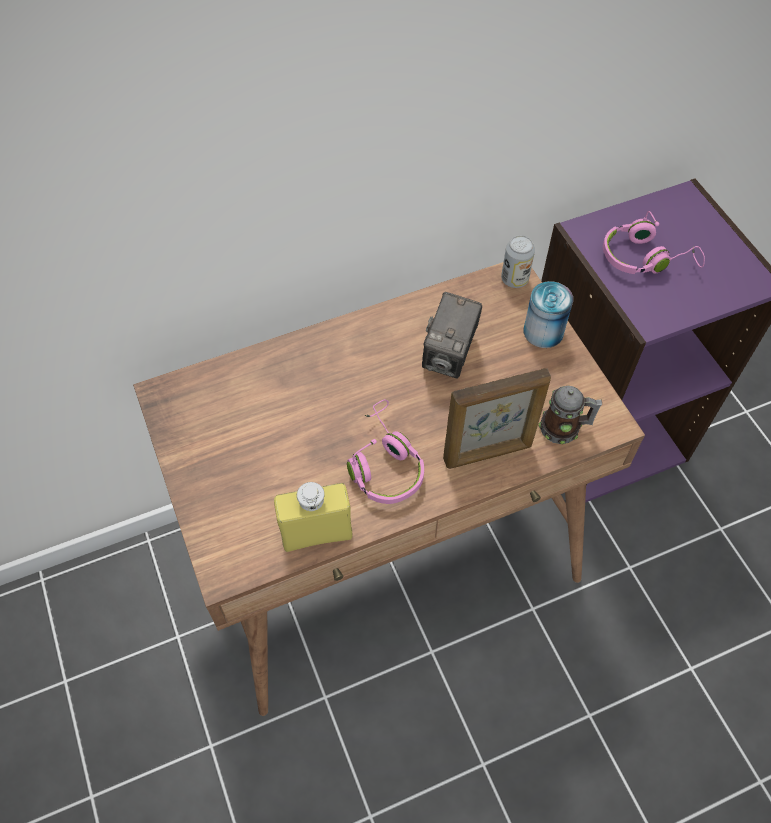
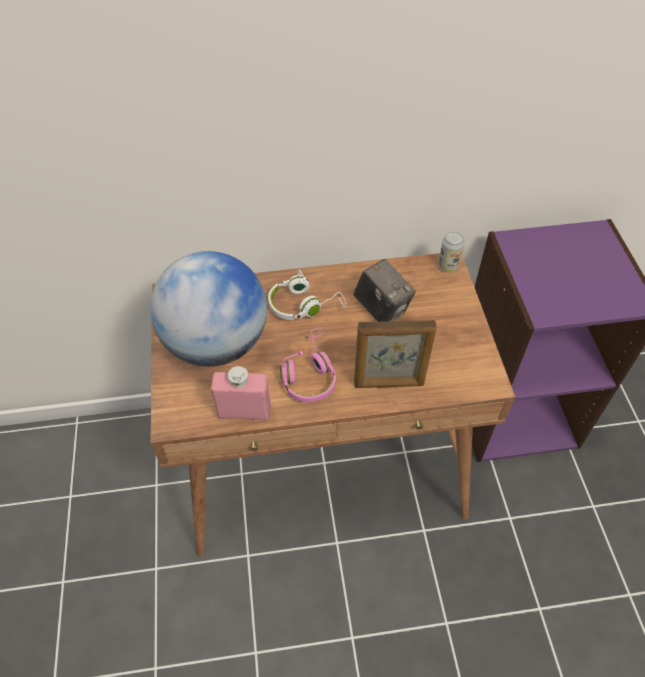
camera: 15 degrees right, 5 degrees down
yellow bottle [274,482,352,552] -> pink bottle [211,366,271,421]
camera [422,292,482,379] -> camera turned 75 degrees counterclockwise [353,259,416,322]
can [524,281,573,348] -> none
mug [539,386,602,444] -> none
pink headphones [603,211,705,274] -> none
none -> globe [150,251,267,367]
none -> white headphones [268,269,346,320]

